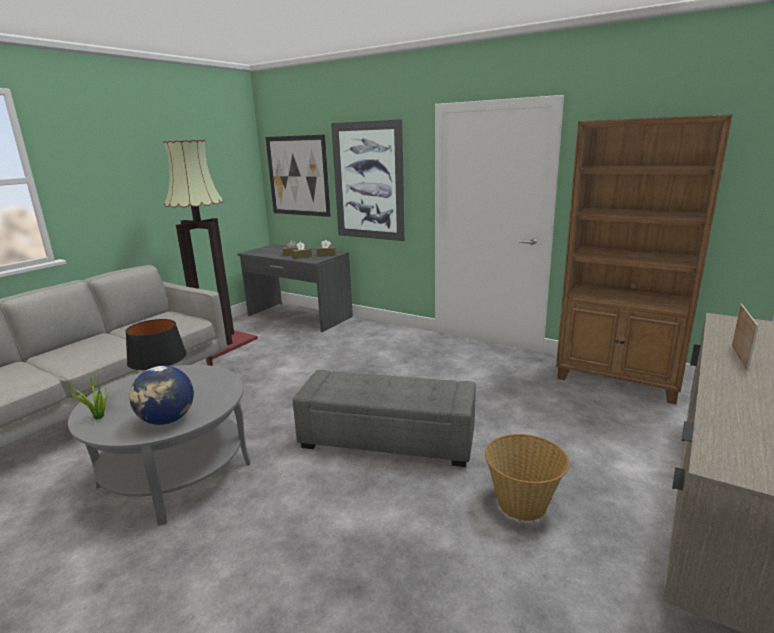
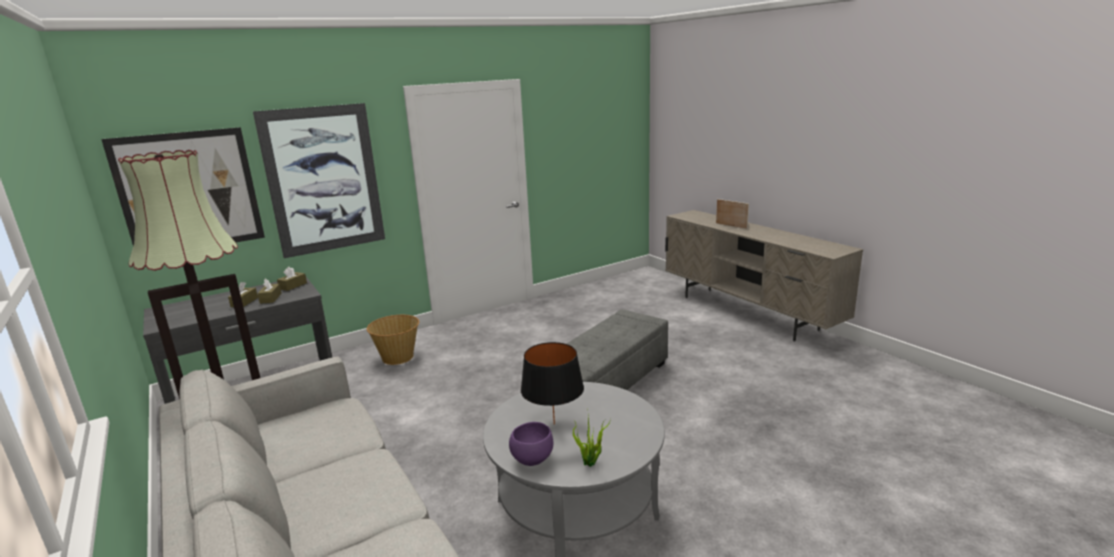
camera: 65 degrees left, 0 degrees up
globe [130,366,194,425] -> none
basket [485,434,570,521] -> basket moved to [367,315,419,365]
brown bookcase [556,114,733,404] -> none
none -> purple bowl [509,422,553,466]

